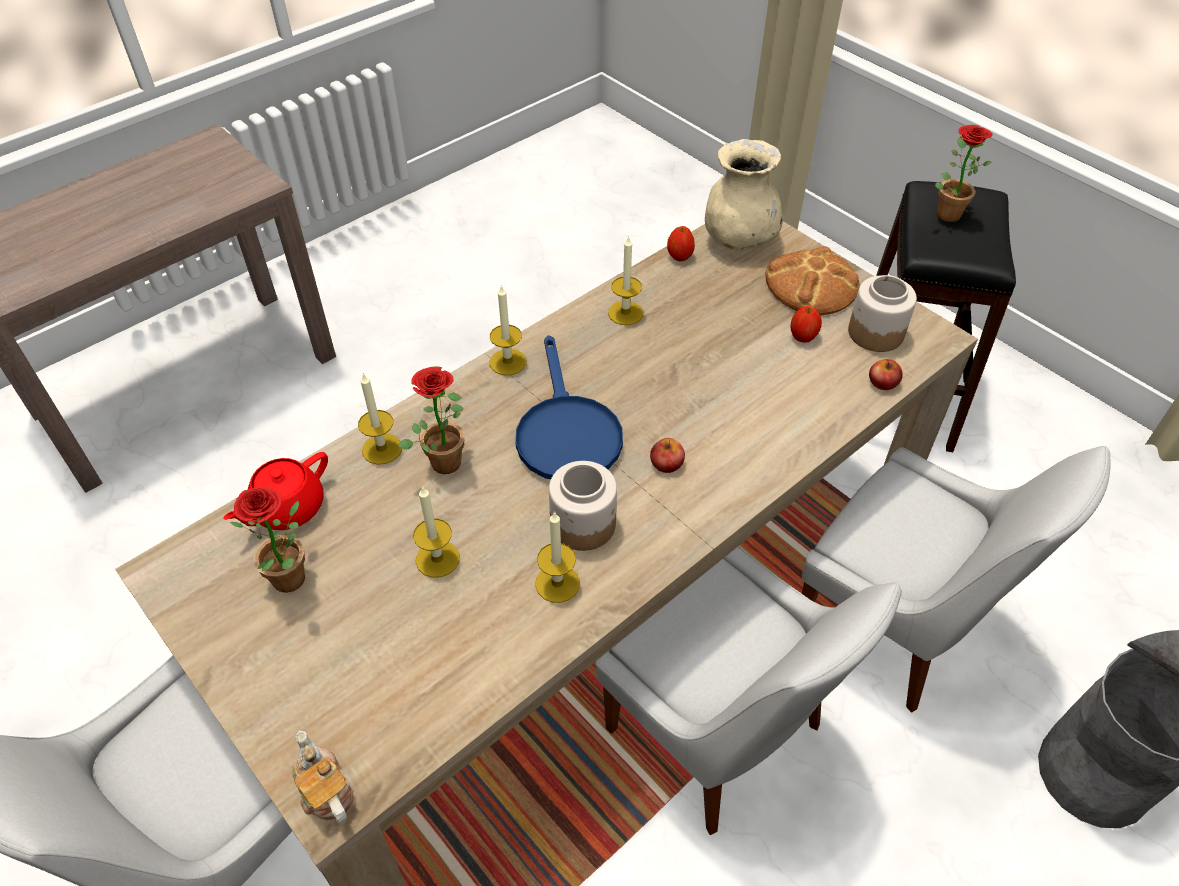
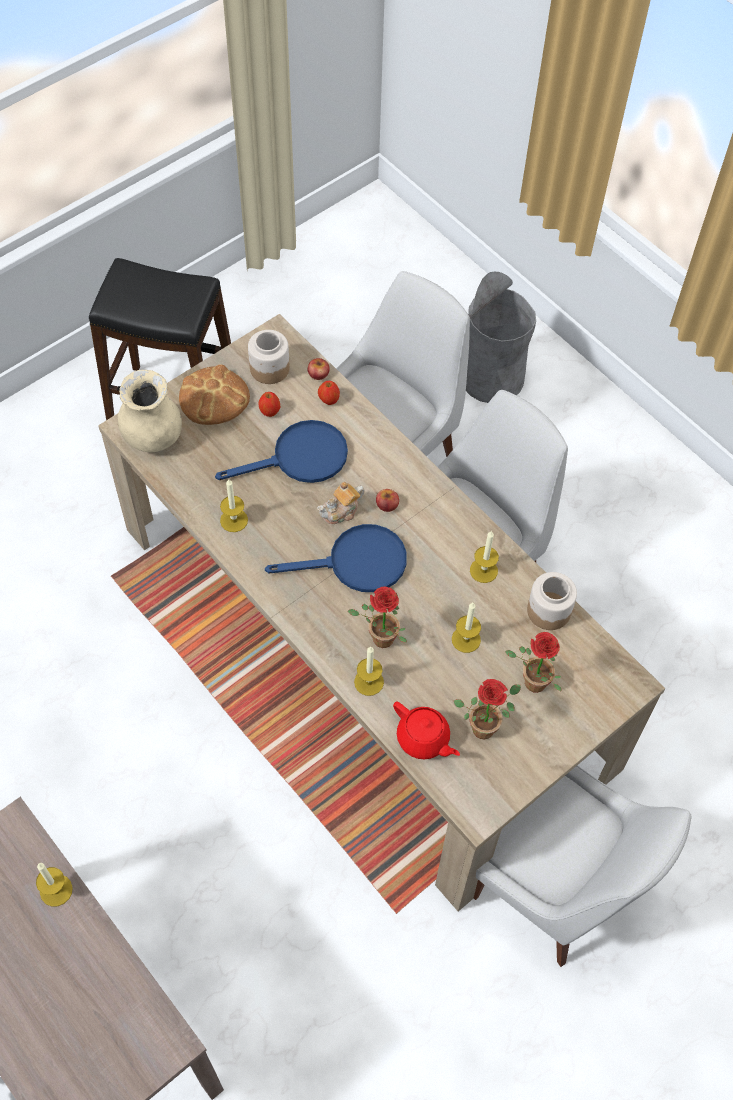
camera: 90 degrees left, 10 degrees up
teapot [293,731,354,824] -> teapot moved to [317,482,365,524]
candle [490,285,526,375] -> candle moved to [36,863,73,906]
jar [549,461,617,551] -> jar moved to [527,572,577,630]
apple [667,226,695,262] -> apple moved to [318,381,340,405]
potted plant [935,125,993,222] -> potted plant moved to [505,632,562,693]
none -> blue frying pan [215,420,348,483]

